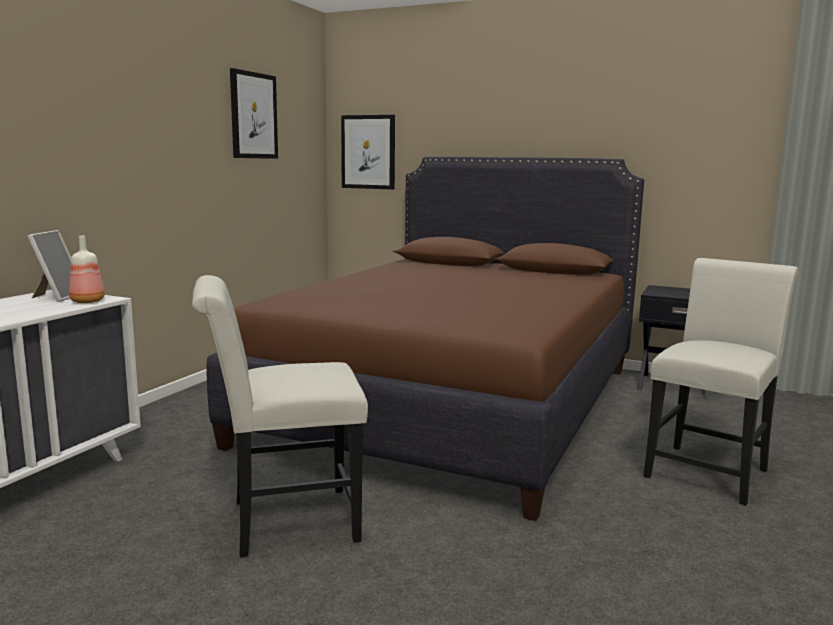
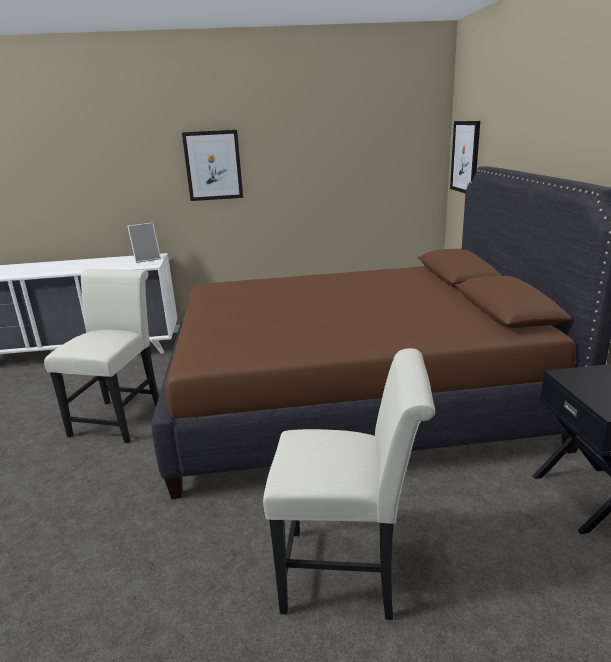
camera: 60 degrees right, 10 degrees up
bottle [69,236,105,303] -> none
white chair [192,275,368,557] -> white chair turned 60 degrees clockwise [44,269,159,443]
picture [230,68,278,159] -> picture moved to [182,130,243,201]

